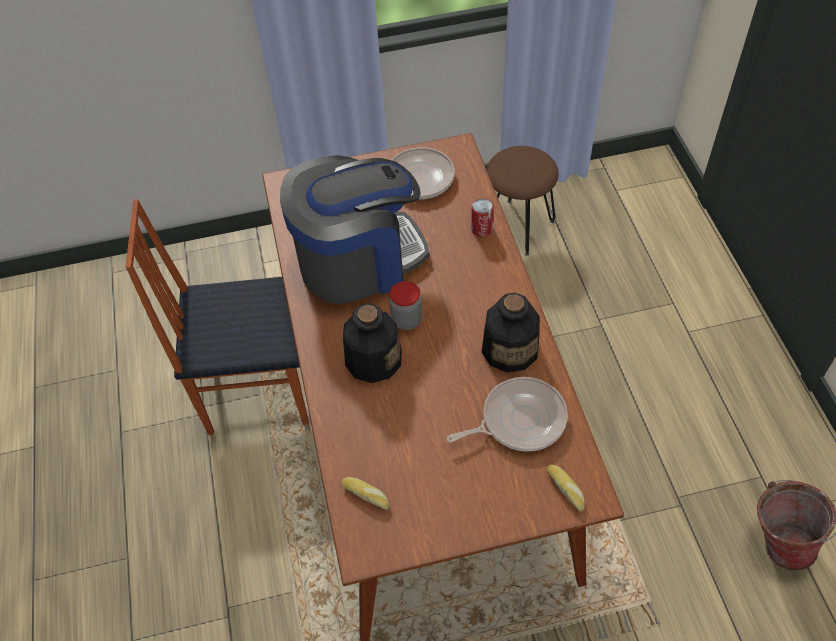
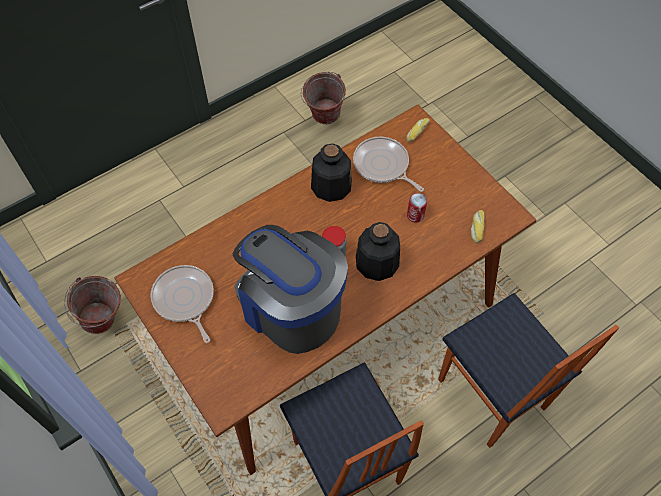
camera: 115 degrees left, 5 degrees up
can [471,198,494,237] -> can moved to [407,193,427,223]
brown stool [486,146,559,256] -> bucket [64,276,121,334]
none -> chair [438,293,619,448]

